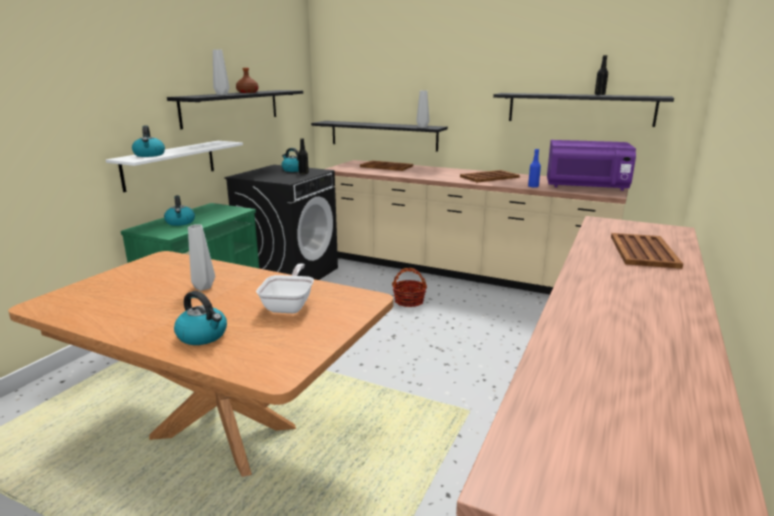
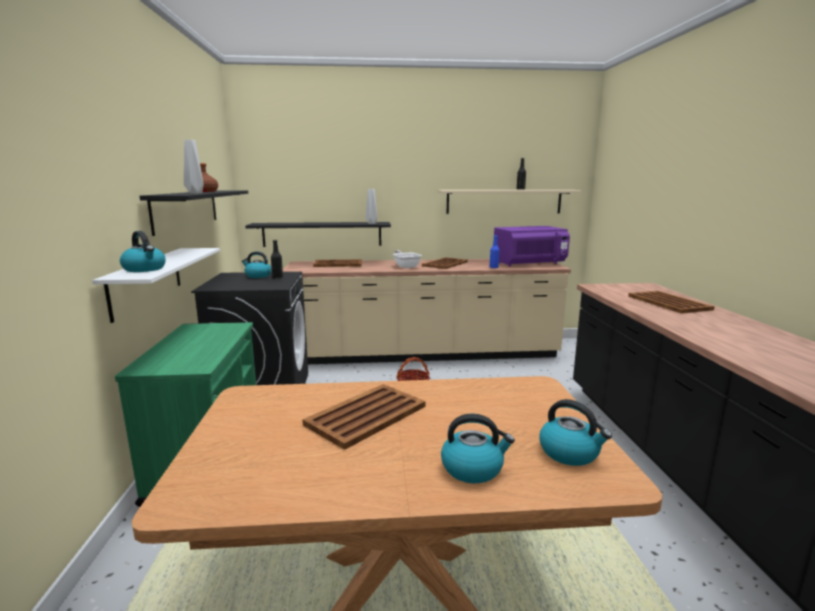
camera: 30 degrees left, 5 degrees down
kettle [164,195,195,226] -> kettle moved to [539,399,612,466]
grey vase [188,225,215,291] -> brown tray [303,384,426,450]
frying pan [256,264,314,313] -> frying pan moved to [393,250,422,268]
black shelf [493,93,674,127] -> beige shelf [438,190,581,214]

